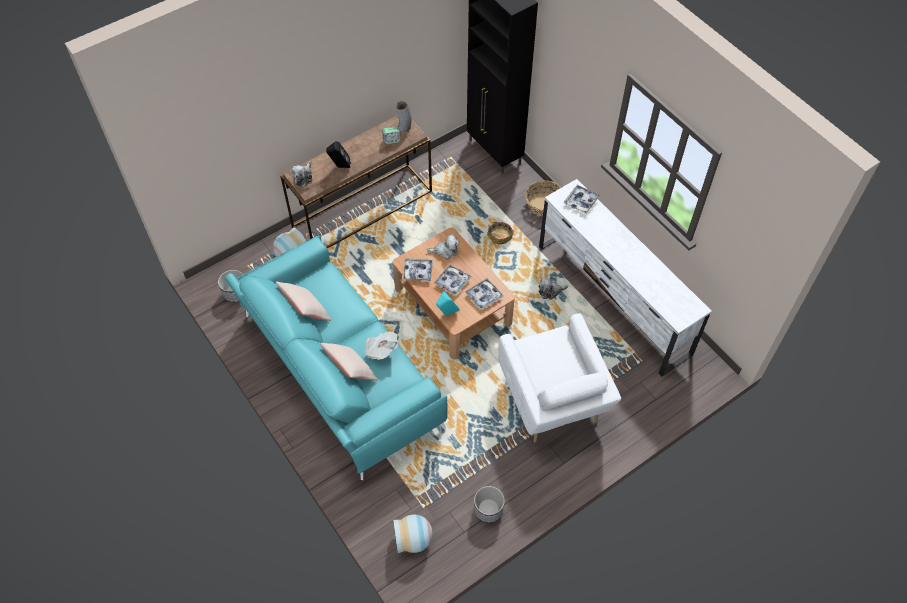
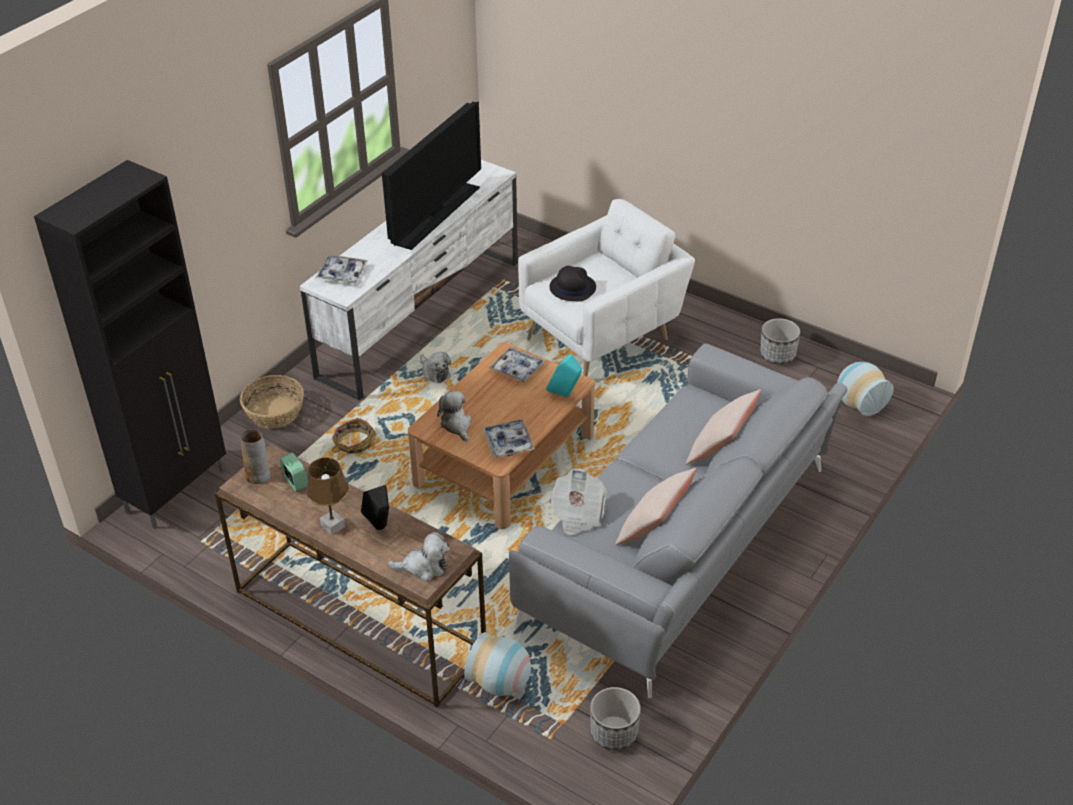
camera: 110 degrees left, 15 degrees down
turquoise sofa [225,235,448,480] -> grey sofa [509,343,847,698]
newspaper [364,331,398,360] -> newspaper moved to [550,468,607,535]
tray [434,264,471,296] -> none
none -> brown table lamp [306,458,349,535]
none -> television [382,101,481,250]
none -> black hat [549,266,596,301]

